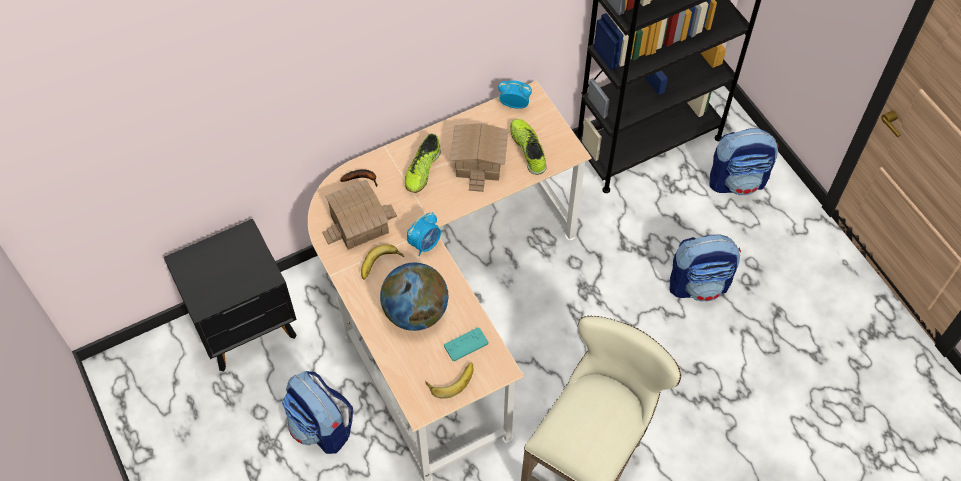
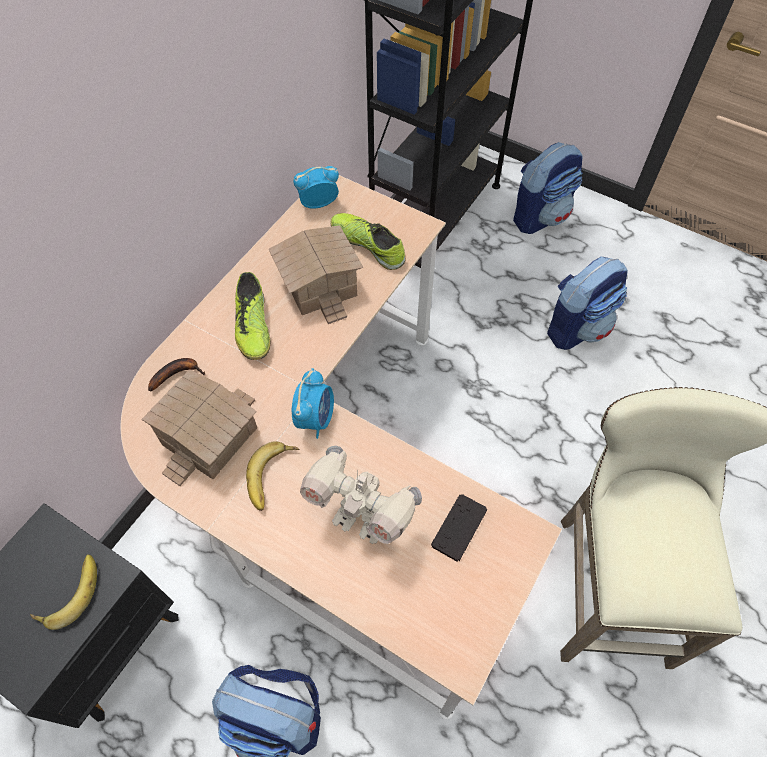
camera: 30 degrees left, 0 degrees up
globe [380,262,449,331] -> toy robot [300,446,422,544]
banana [425,362,473,399] -> banana moved to [30,554,97,630]
turquoise game controller [444,328,488,361] -> black game controller [431,494,487,561]

